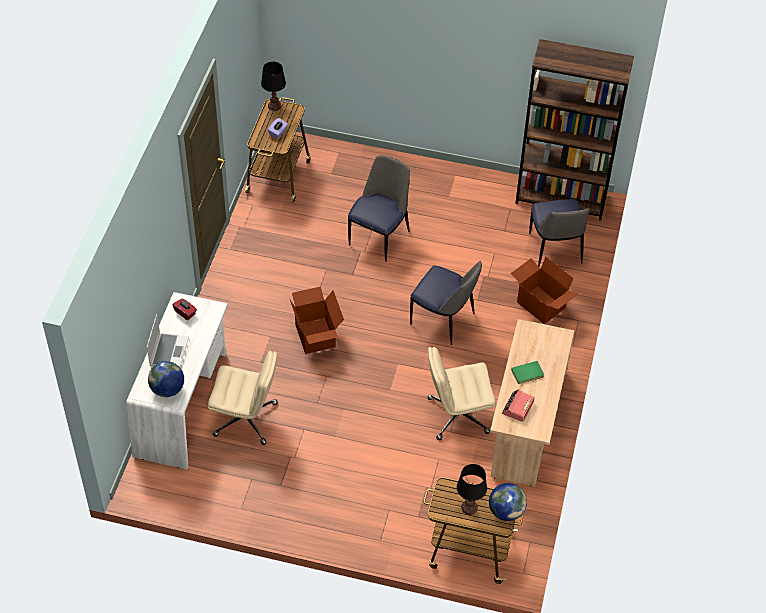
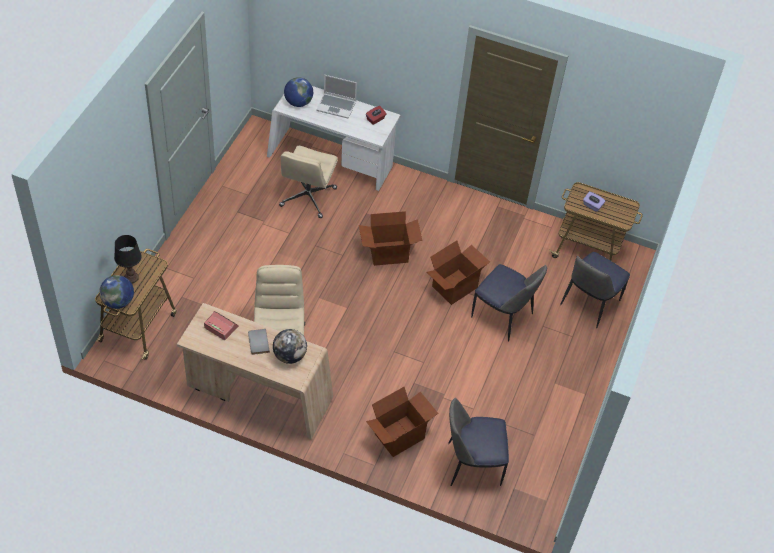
camera: 95 degrees right, 0 degrees up
black table lamp [261,62,286,111] -> none
chair [410,261,482,345] -> chair moved to [560,252,630,328]
green book [511,361,544,384] -> grey book [248,329,270,355]
brown bookcase [515,39,634,221] -> none
none -> globe [273,329,307,364]
none -> cardboard box [427,240,490,305]

